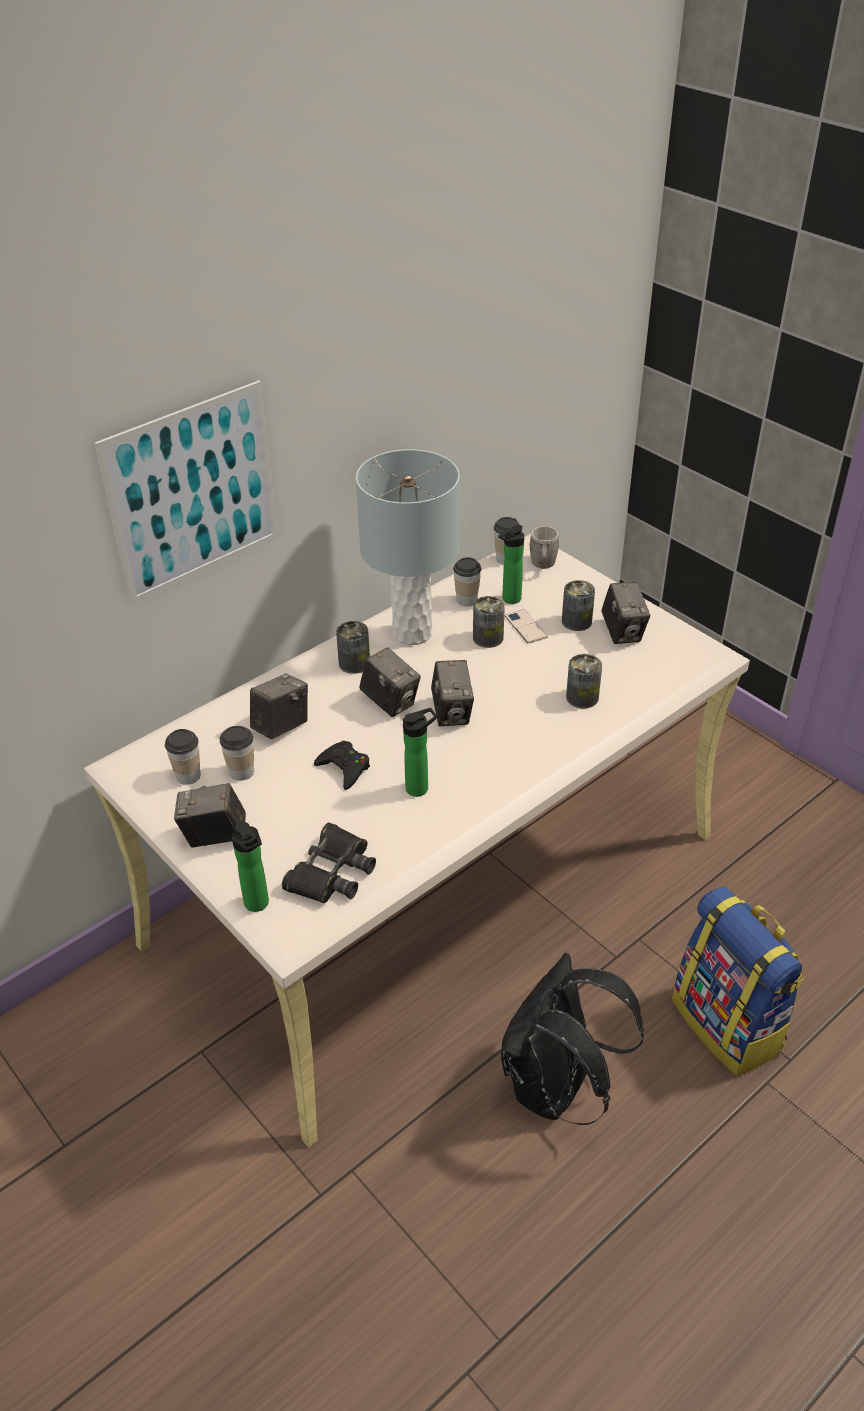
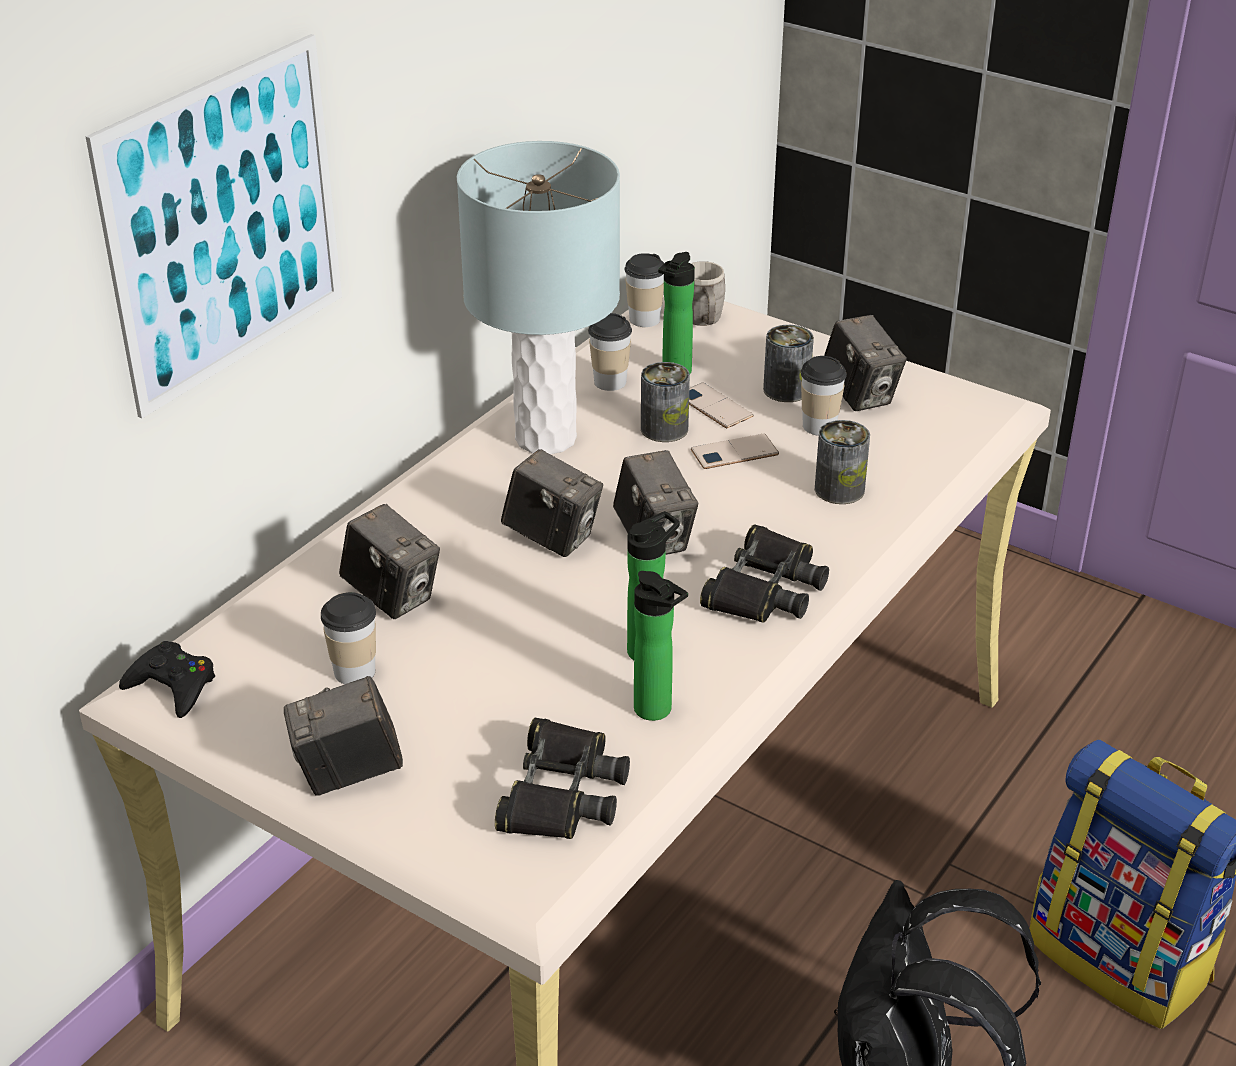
camera: 15 degrees left, 5 degrees down
cup [165,729,201,785] -> cup moved to [801,356,847,436]
bottle [232,821,269,912] -> bottle moved to [634,571,688,721]
camera [250,673,308,739] -> camera turned 105 degrees clockwise [339,504,440,619]
black game controller [314,741,370,790] -> black game controller moved to [119,641,215,718]
can [336,621,370,674] -> none
none -> phone [691,434,779,469]
none -> black binoculars [700,524,829,623]

